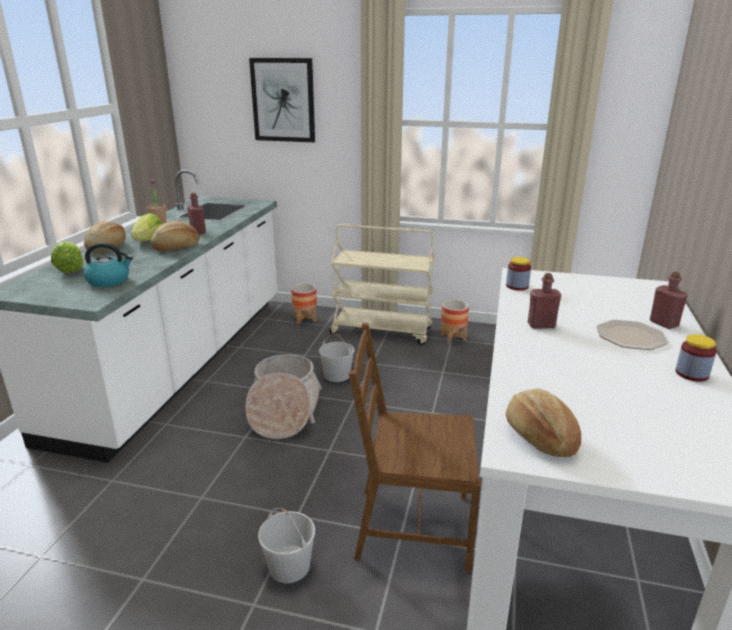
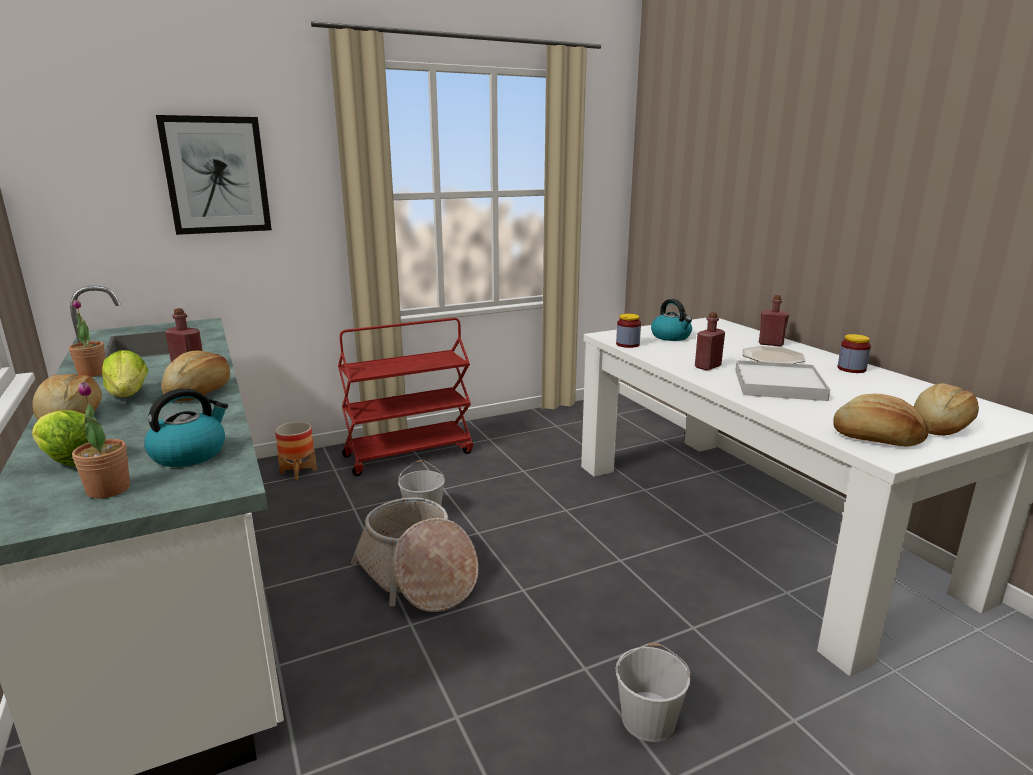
camera: 40 degrees left, 5 degrees down
beige cart [330,224,434,345] -> red cart [338,318,473,476]
brown chair [349,323,481,573] -> none
planter [440,299,469,343] -> none
none -> potted plant [72,382,130,499]
none -> kettle [651,299,692,341]
none -> white tray [735,360,830,401]
none -> bread [914,383,979,436]

